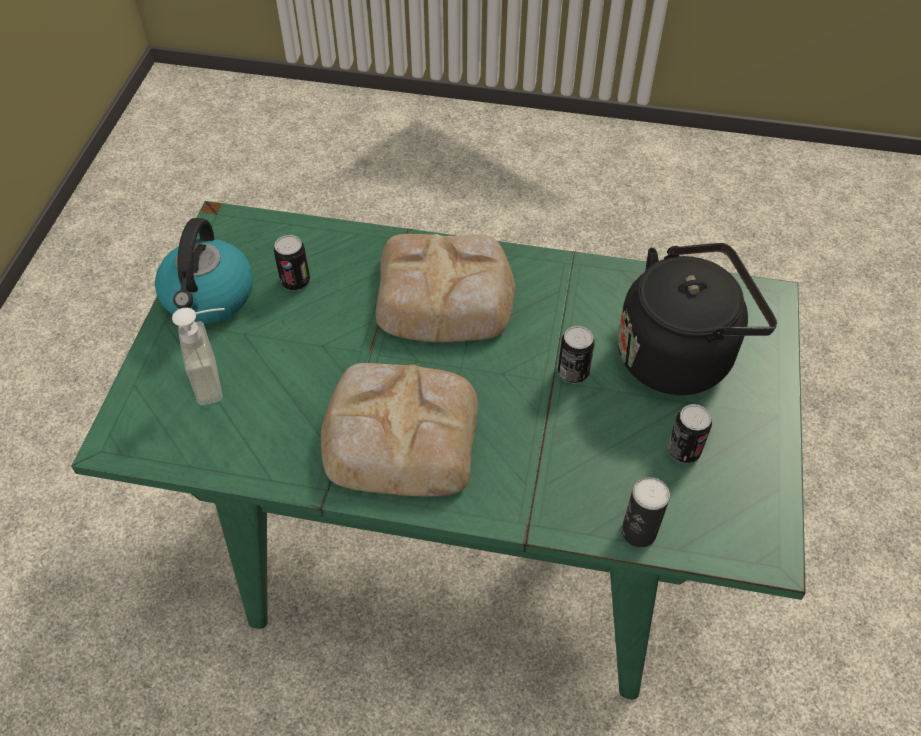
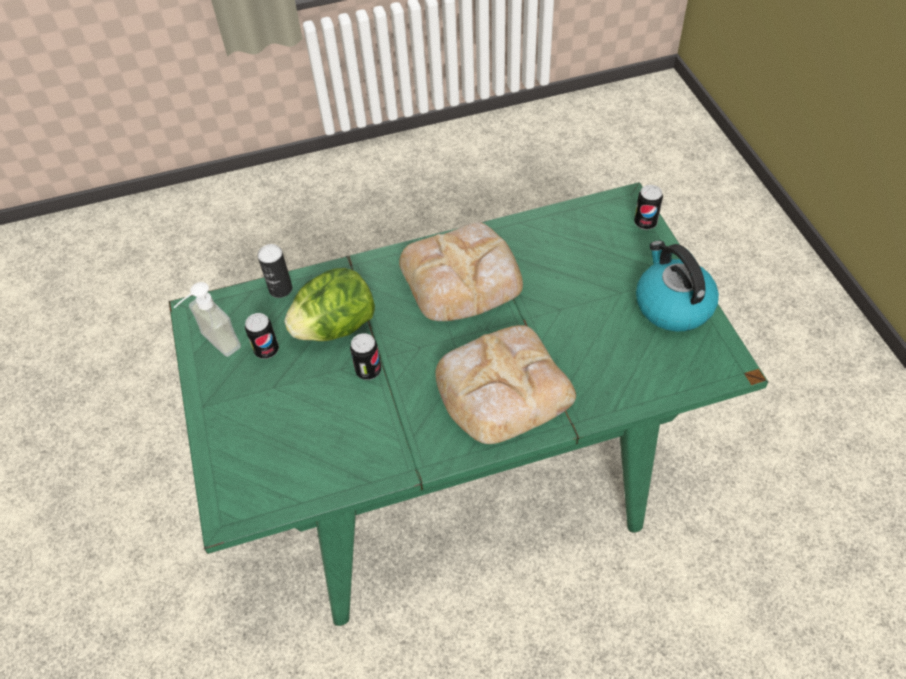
camera: 155 degrees right, 0 degrees up
soap dispenser [172,308,225,406] -> soap dispenser moved to [174,282,241,357]
can [273,235,310,291] -> can moved to [634,185,663,230]
black kettle [618,243,777,395] -> none
none -> lettuce [284,268,375,341]

